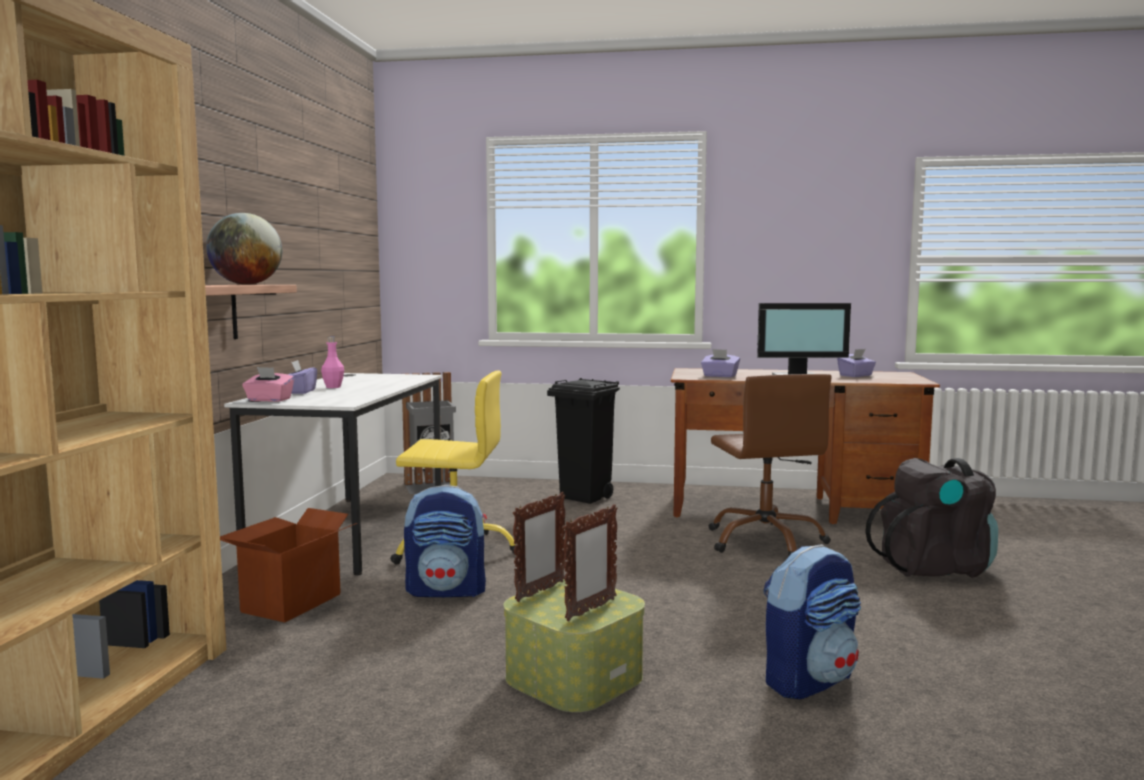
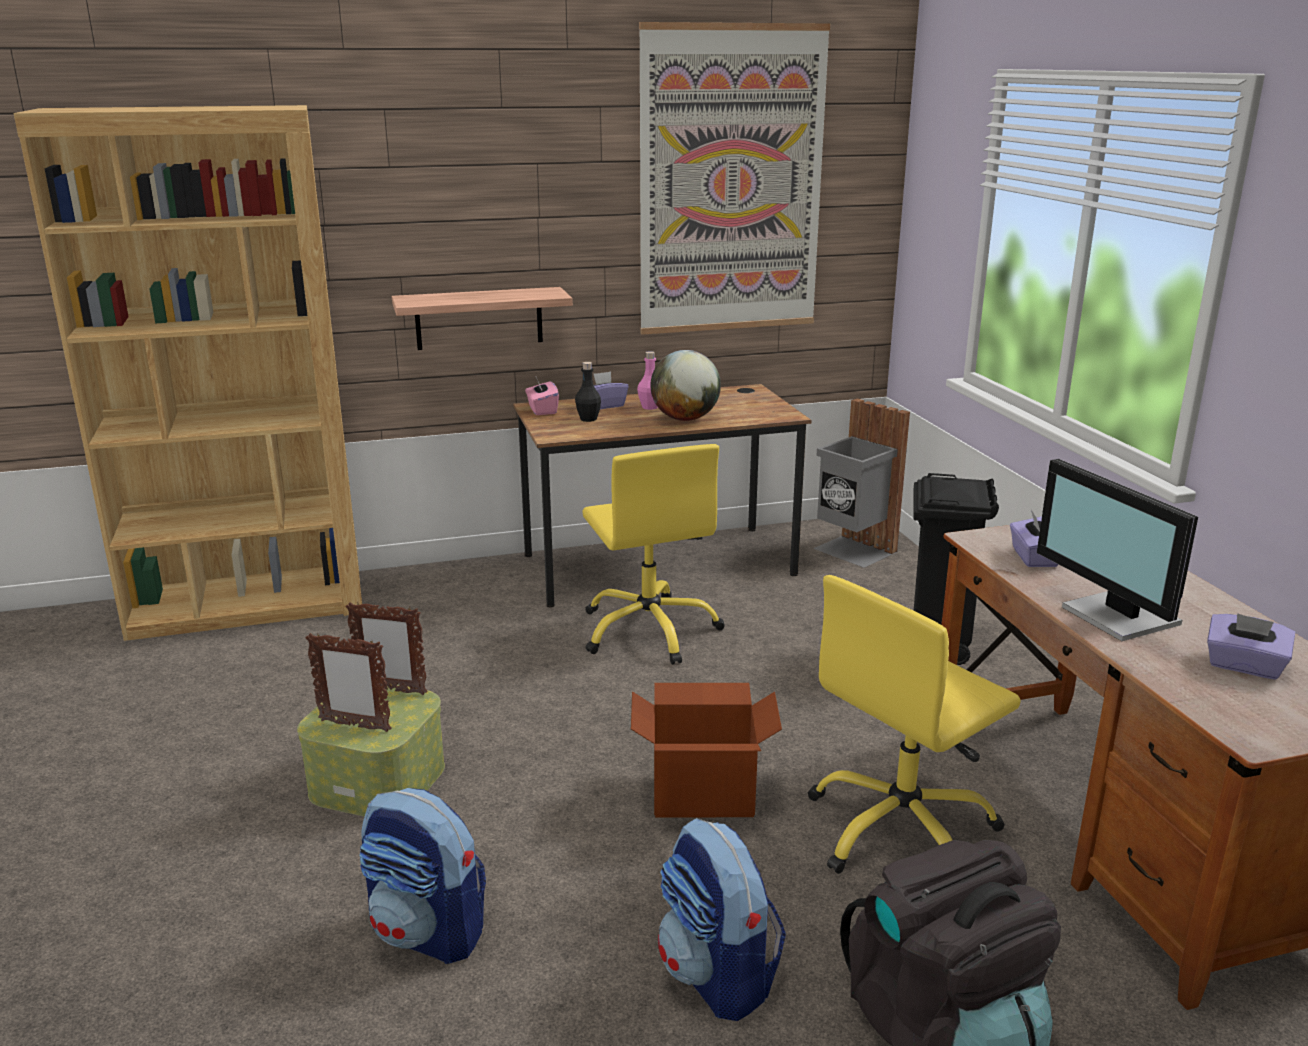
camera: 65 degrees right, 15 degrees up
globe [206,213,282,285] -> globe moved to [650,350,721,421]
cardboard box [220,508,357,622] -> cardboard box moved to [631,683,782,817]
white desk [224,373,443,575] -> brown desk [513,384,812,607]
backpack [404,485,487,597] -> backpack moved to [658,818,786,1021]
brown office chair [709,374,831,557] -> yellow office chair [808,575,1021,874]
none -> black bottle [575,362,601,422]
none -> picture [639,22,830,335]

